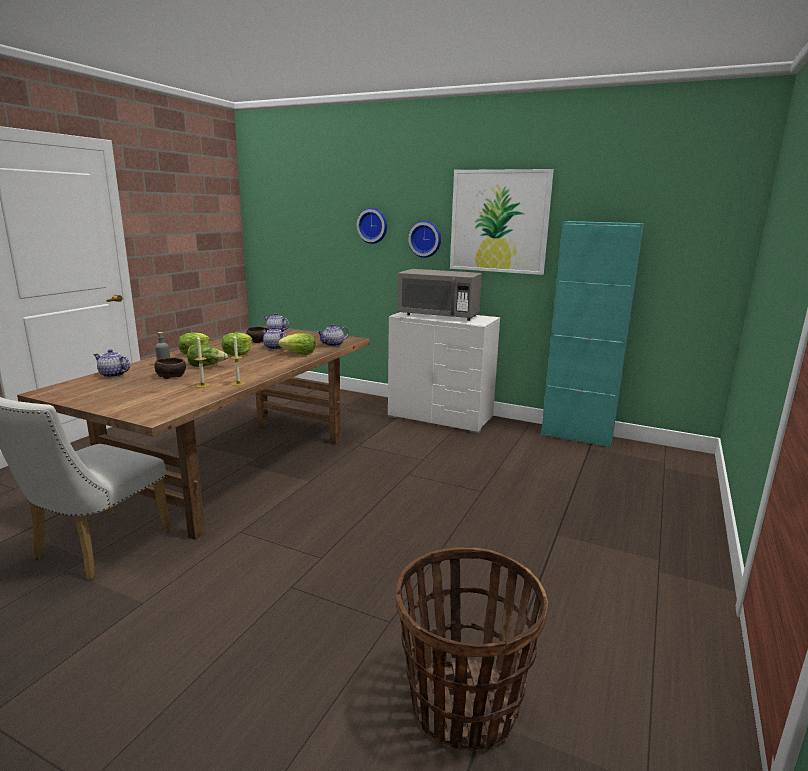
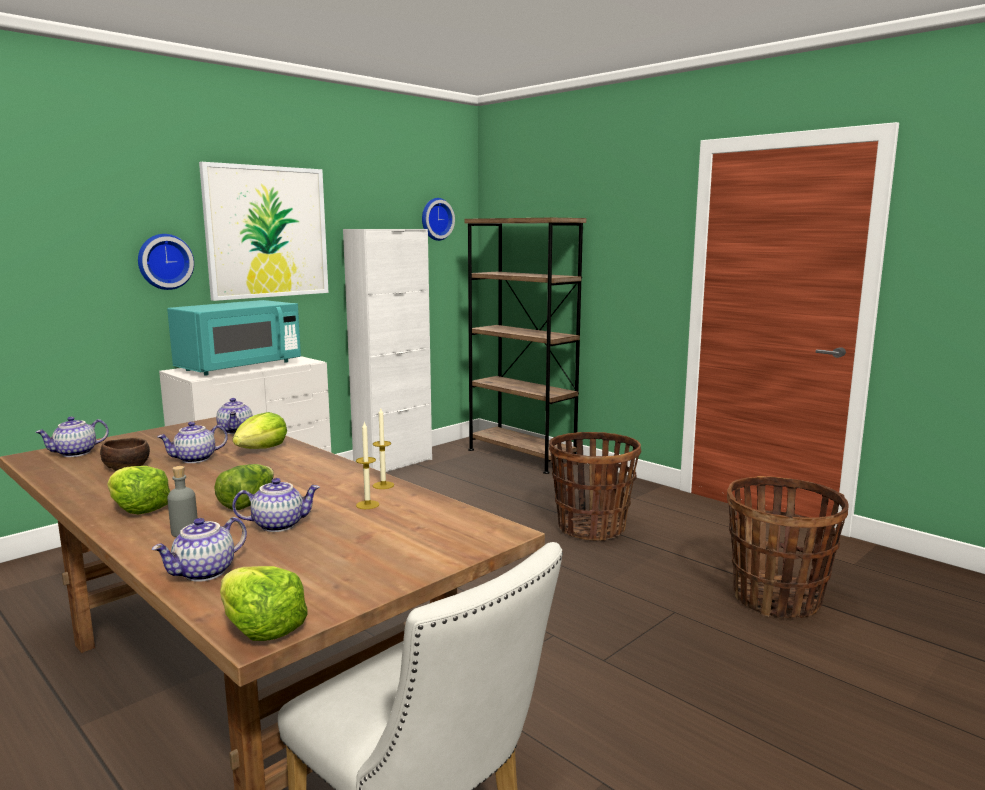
camera: 70 degrees left, 5 degrees down
brown bowl [154,357,186,379] -> teapot [232,478,320,532]
lettuce [221,333,253,356] -> lettuce moved to [220,566,308,641]
wall clock [357,208,387,244] -> wall clock moved to [422,198,455,241]
grey microwave [397,269,482,321] -> turquoise microwave [167,300,301,375]
turquoise cabinet [541,221,644,448] -> white cabinet [343,229,432,472]
none -> brown bookcase [465,218,586,474]
none -> basket [549,432,642,541]

